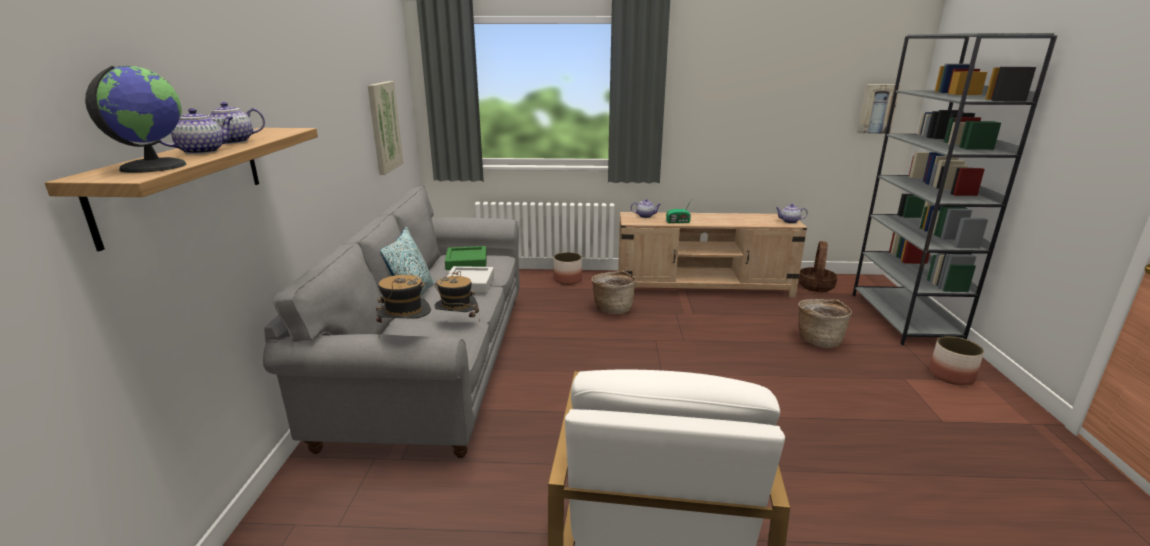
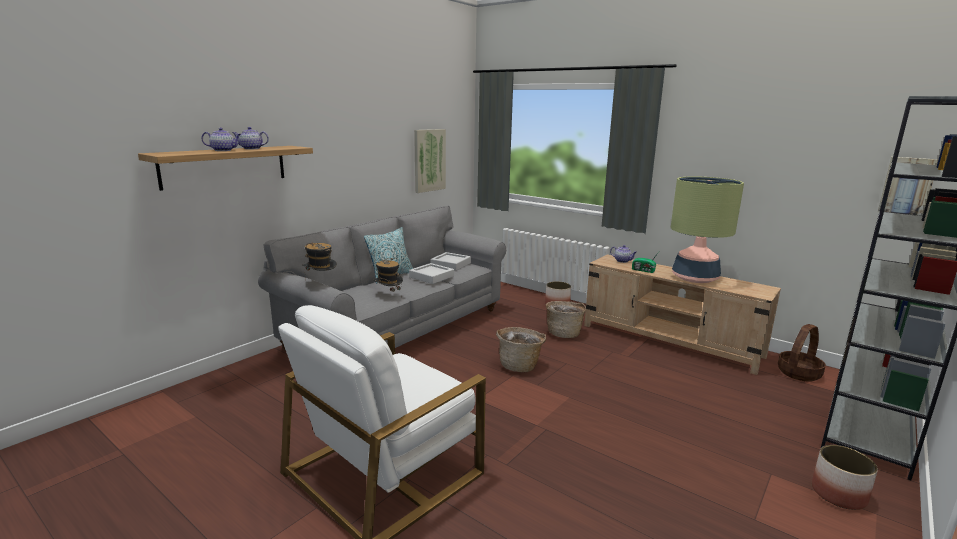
camera: 35 degrees right, 5 degrees down
globe [85,66,186,173] -> none
green tray [445,246,487,270] -> grey tray [430,252,471,271]
teapot [776,204,808,223] -> none
basket [798,299,852,348] -> basket moved to [496,327,546,372]
none -> table lamp [671,176,744,283]

